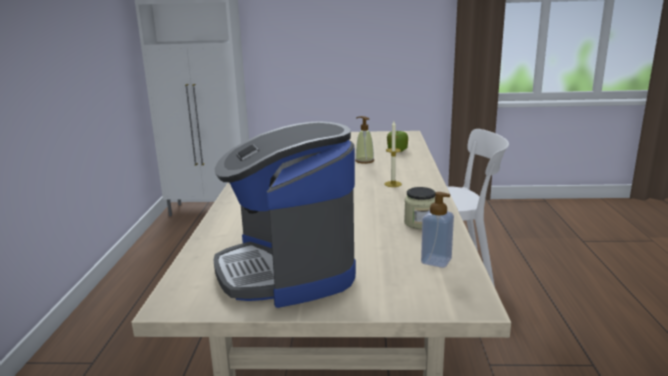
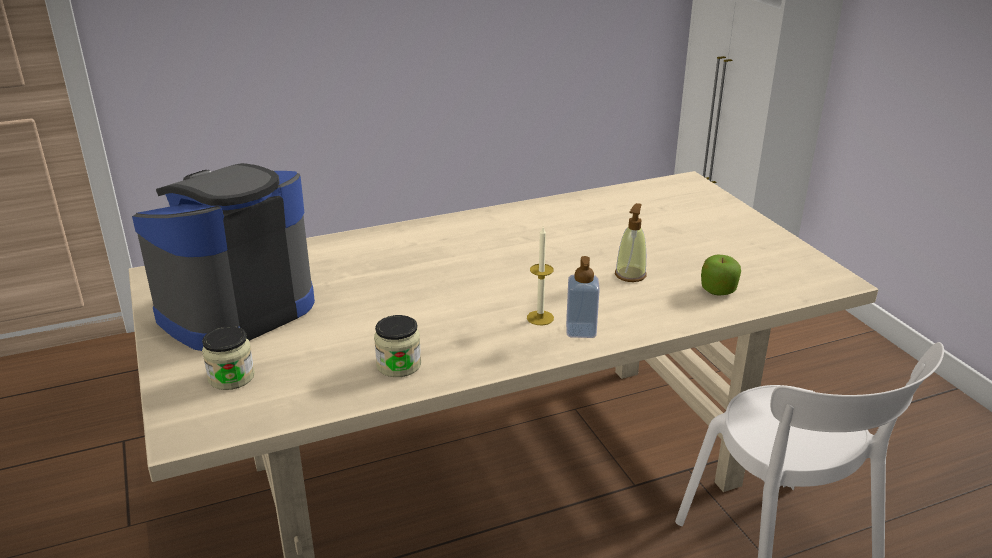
camera: 65 degrees right, 10 degrees up
soap dispenser [421,192,454,268] -> soap dispenser moved to [566,256,600,338]
none -> jar [202,326,255,390]

